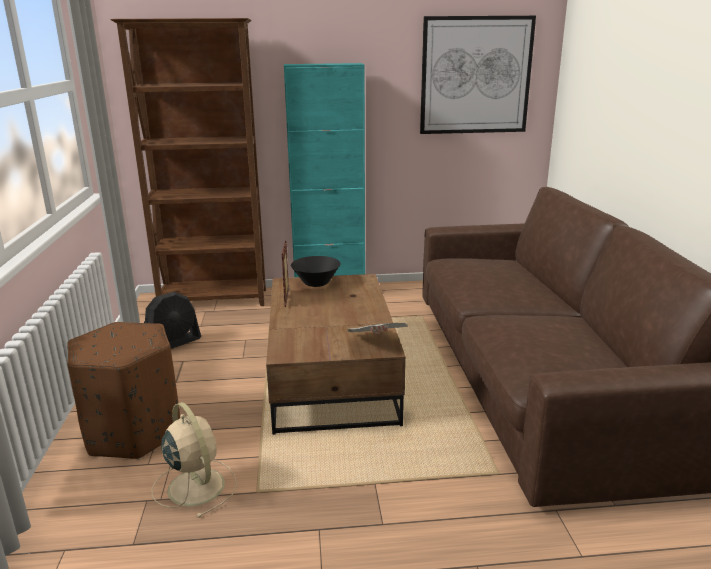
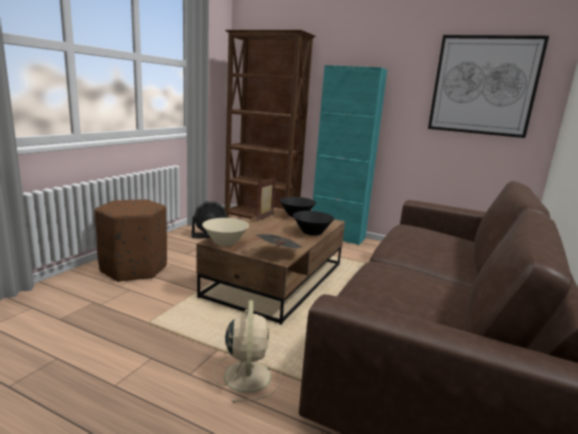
camera: 30 degrees right, 5 degrees down
beige fan [152,402,237,518] -> beige fan moved to [213,300,281,403]
none -> beige bowl [202,218,249,246]
none -> black bowl [293,211,334,236]

